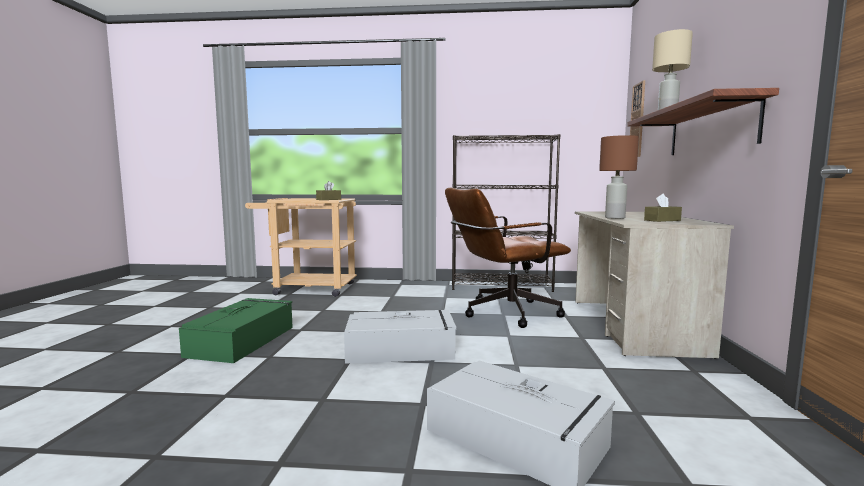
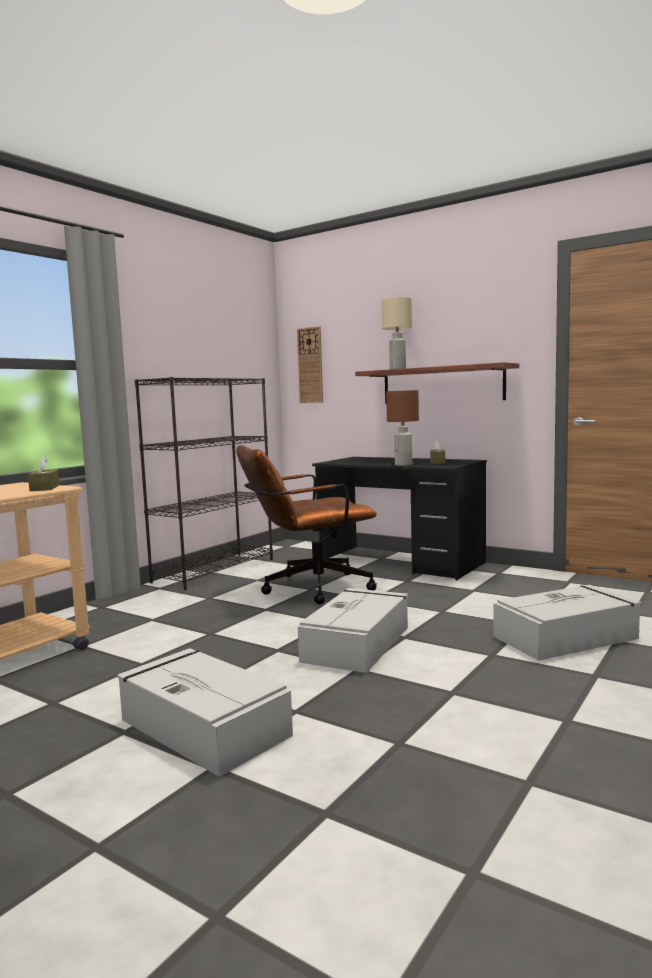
camera: 60 degrees left, 0 degrees up
green storage box [179,298,293,363] -> grey storage box [117,648,293,777]
brown office chair [445,188,571,328] -> brown office chair turned 60 degrees clockwise [236,445,377,604]
beige desk [575,211,734,359] -> black desk [312,457,487,580]

